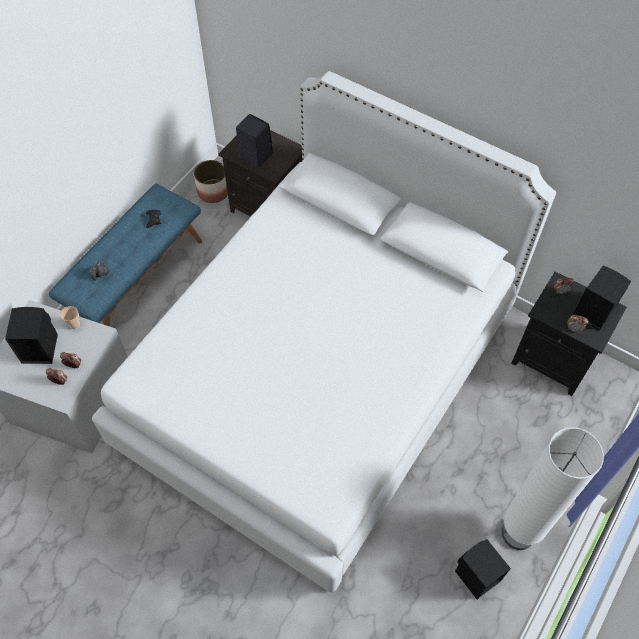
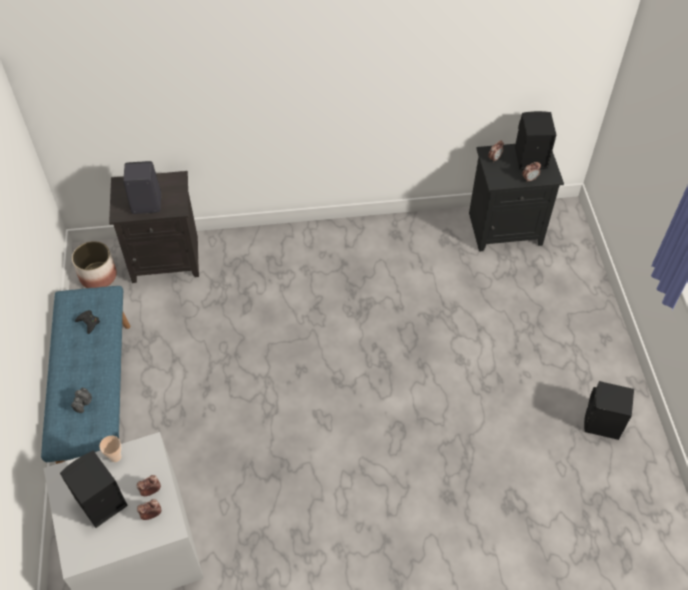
camera: 40 degrees left, 5 degrees down
white bed [92,71,556,593] -> none
white floor lamp [502,427,604,550] -> none

